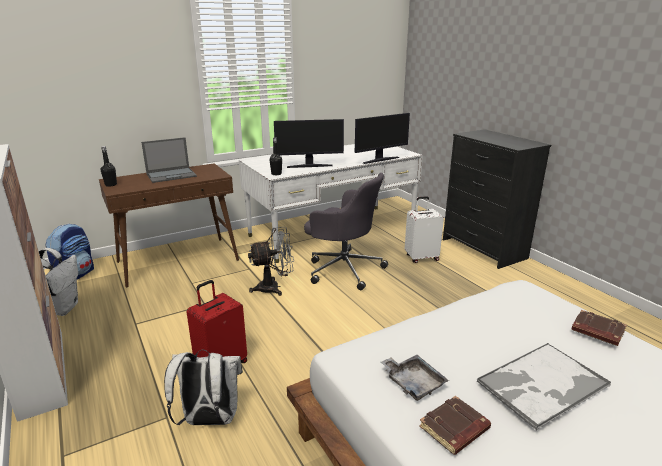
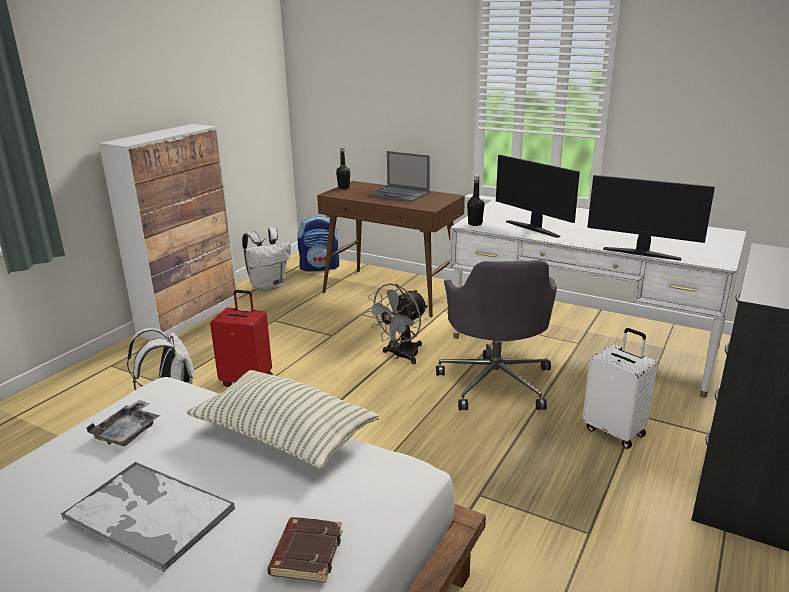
camera: 60 degrees right, 0 degrees up
grey fan [248,227,294,296] -> grey fan turned 90 degrees clockwise [365,283,428,364]
brown book [419,396,491,455] -> none
none -> pillow [186,370,379,469]

